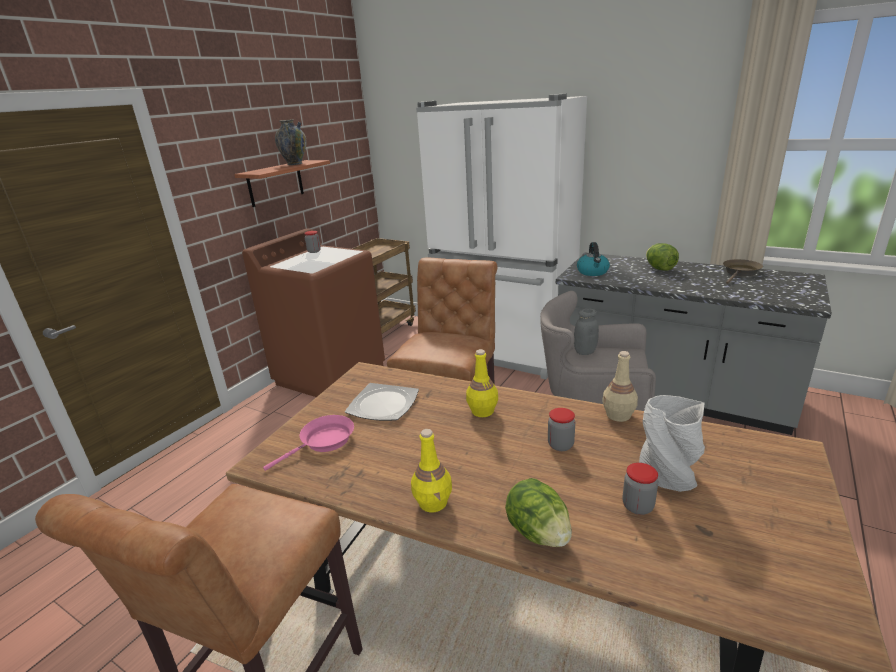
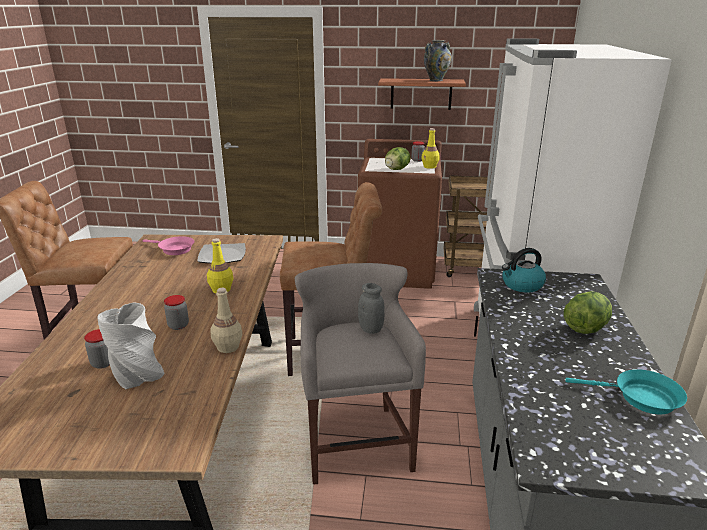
camera: 65 degrees right, 0 degrees up
yellow bottle [411,429,452,512] -> yellow bottle moved to [421,128,440,169]
lettuce [505,478,572,547] -> lettuce moved to [385,147,411,170]
brown frying pan [723,259,763,284] -> turquoise frying pan [565,369,687,414]

